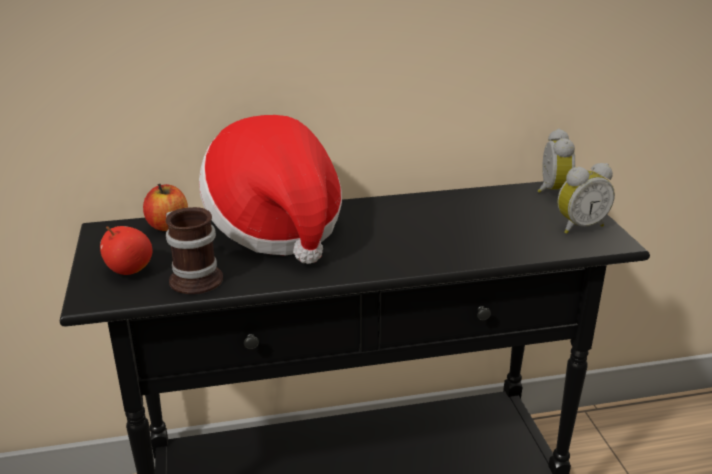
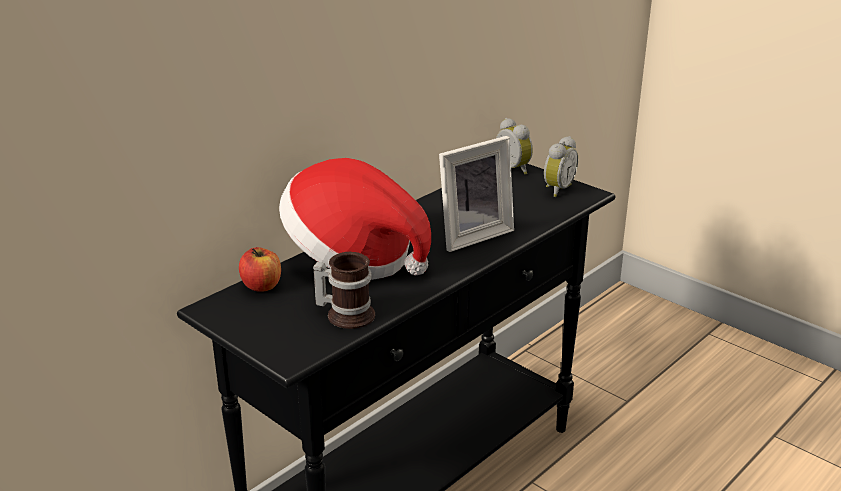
camera: 35 degrees left, 0 degrees up
apple [100,226,152,275] -> none
none -> picture frame [439,136,514,252]

